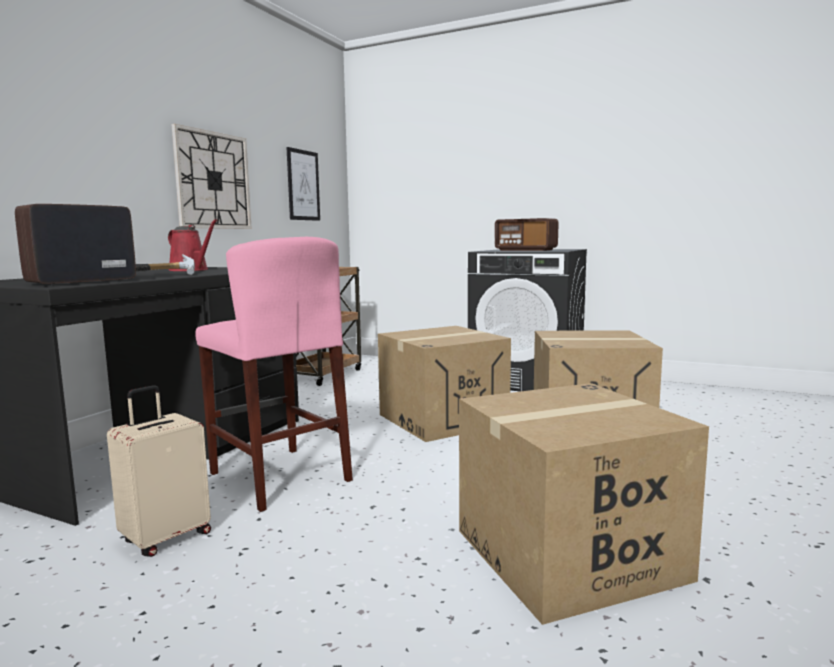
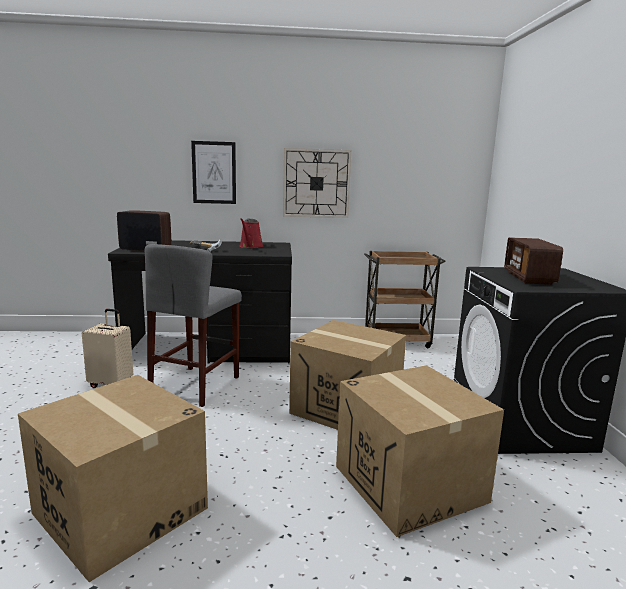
camera: 60 degrees right, 5 degrees up
pink stool [195,237,353,512] -> grey stool [145,244,242,407]
picture [286,147,320,221] -> picture moved to [191,141,236,204]

